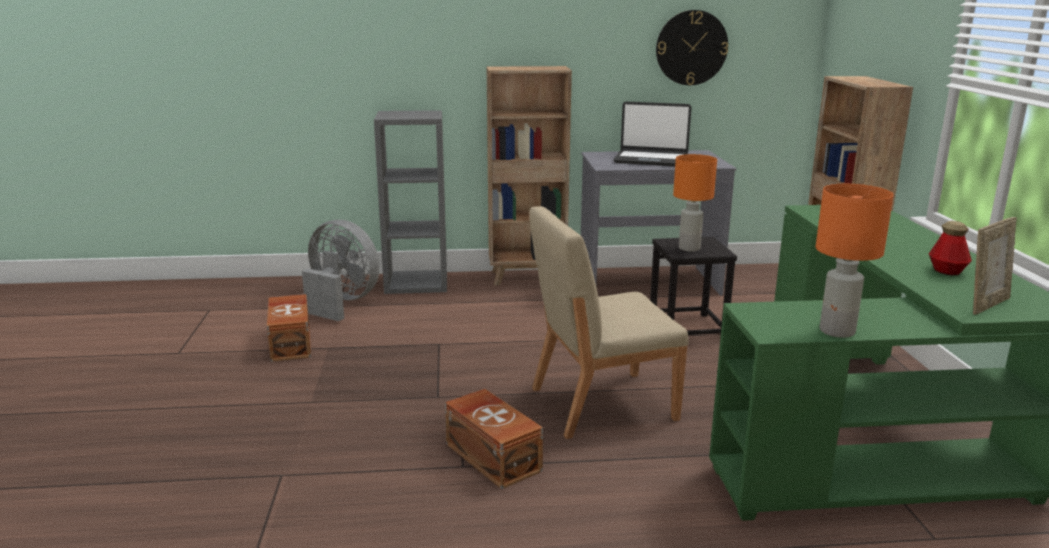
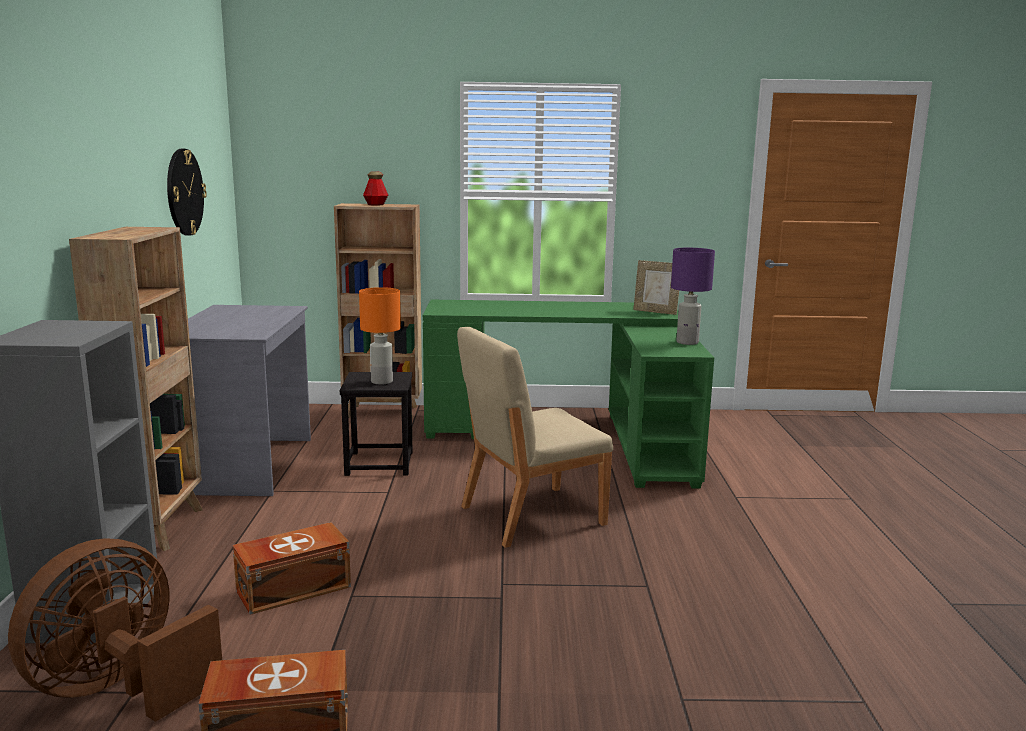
camera: 85 degrees left, 5 degrees down
grey fan [302,220,380,321] -> brown fan [8,539,222,722]
brown storage box [445,389,543,489] -> brown storage box moved to [233,522,351,615]
beige chair [529,206,689,439] -> beige chair turned 75 degrees clockwise [457,327,613,548]
laptop [613,102,691,166] -> none
orange table lamp [816,184,894,338] -> purple table lamp [671,248,715,345]
bottle [929,221,972,275] -> bottle moved to [363,172,388,205]
picture frame [973,217,1017,315] -> picture frame turned 150 degrees clockwise [633,260,679,315]

